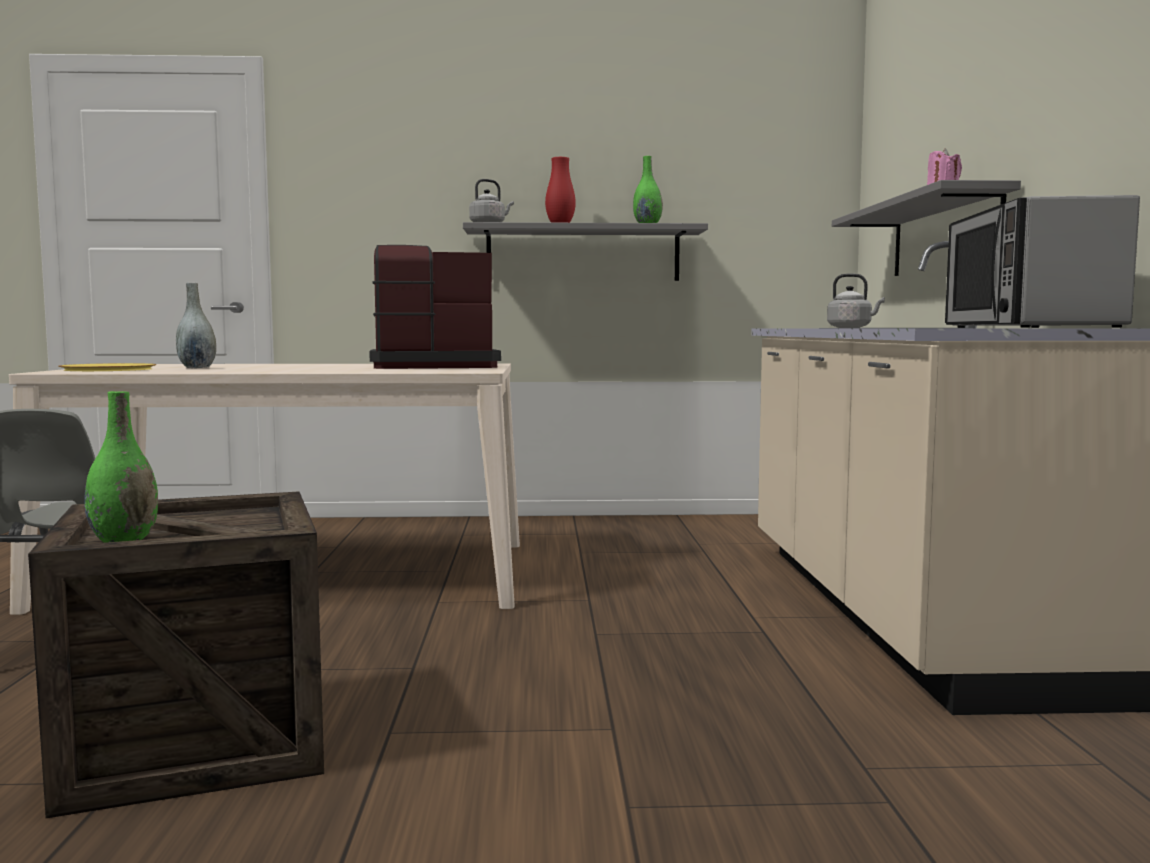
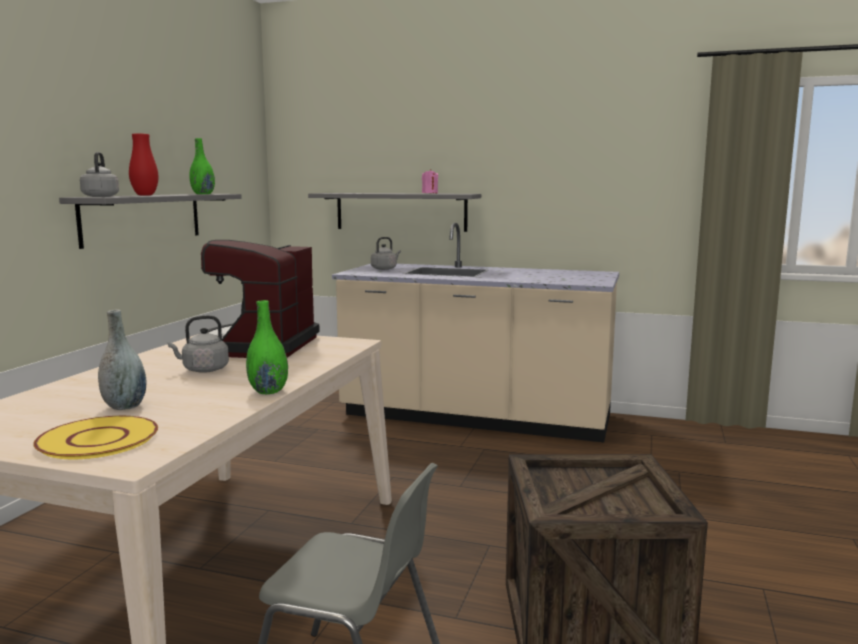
camera: 70 degrees left, 5 degrees up
green vase [84,391,158,543] -> green vase moved to [246,300,288,394]
microwave [945,195,1140,328] -> none
none -> grey kettle [168,316,229,373]

